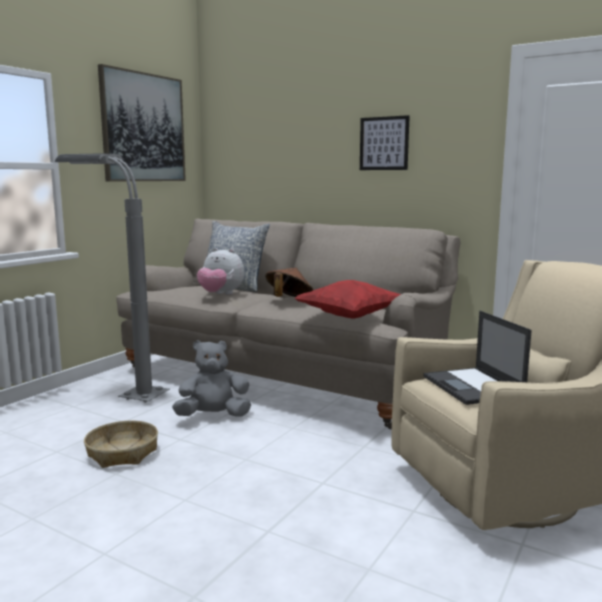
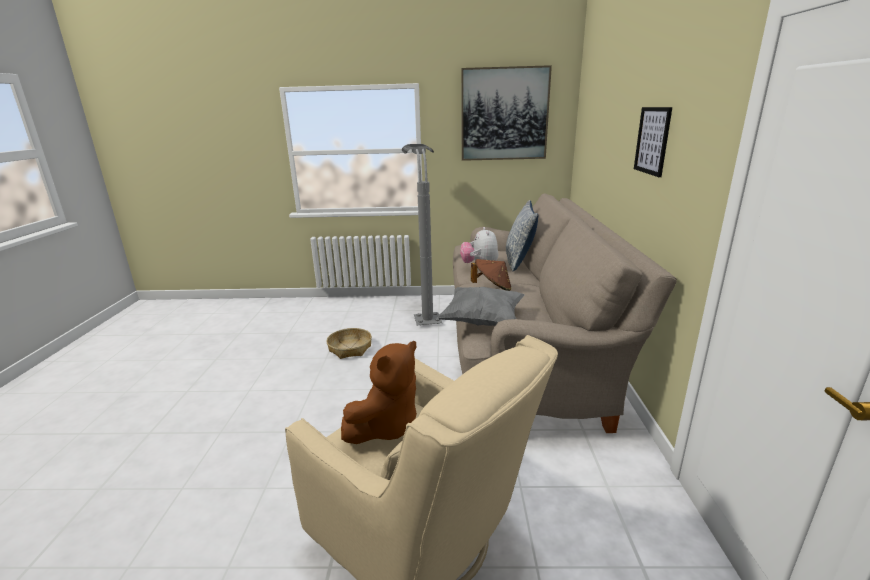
camera: 60 degrees right, 10 degrees up
grey plush toy [172,340,251,417] -> none
red pillow [295,280,401,319] -> grey pillow [437,287,525,326]
laptop [423,311,532,405] -> brown plush toy [341,341,417,444]

